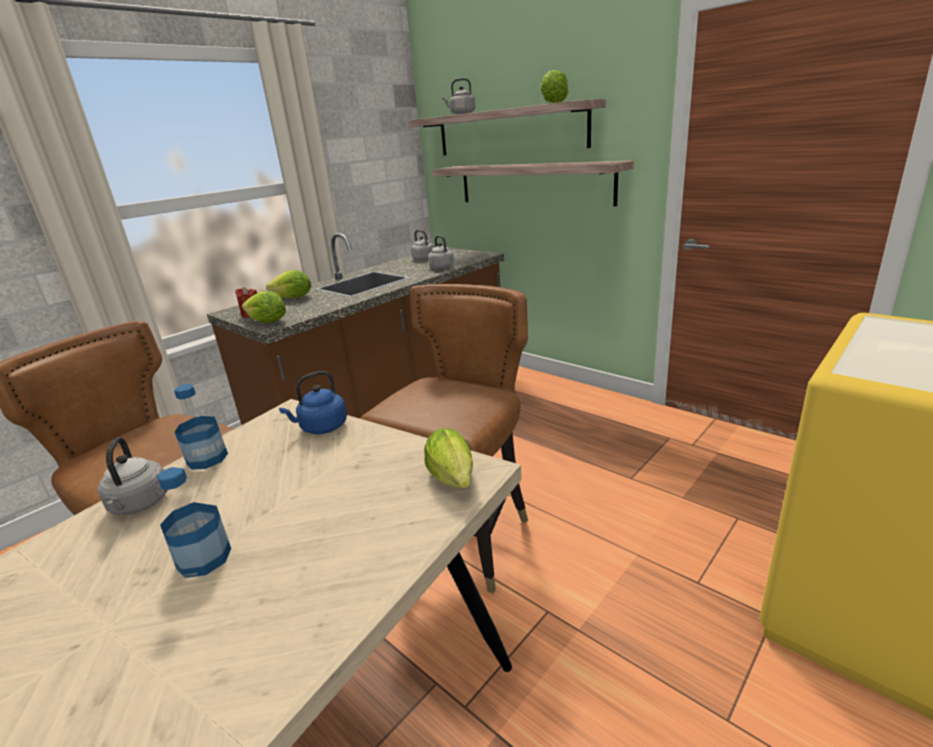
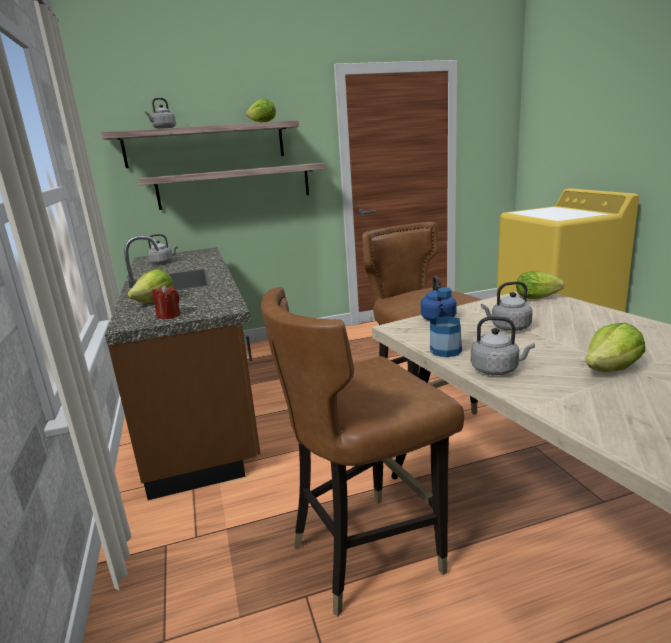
camera: 60 degrees left, 5 degrees down
bottle [157,467,231,578] -> none
lettuce [242,291,286,323] -> lettuce moved to [585,323,645,372]
grey kettle [428,235,454,269] -> grey kettle moved to [481,281,533,331]

